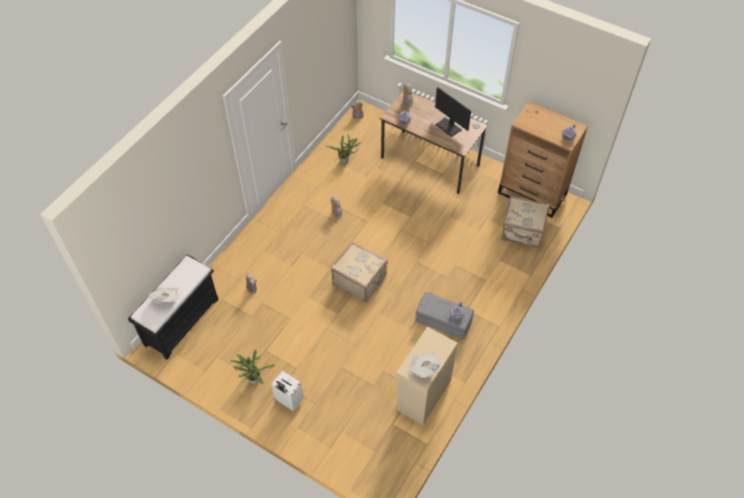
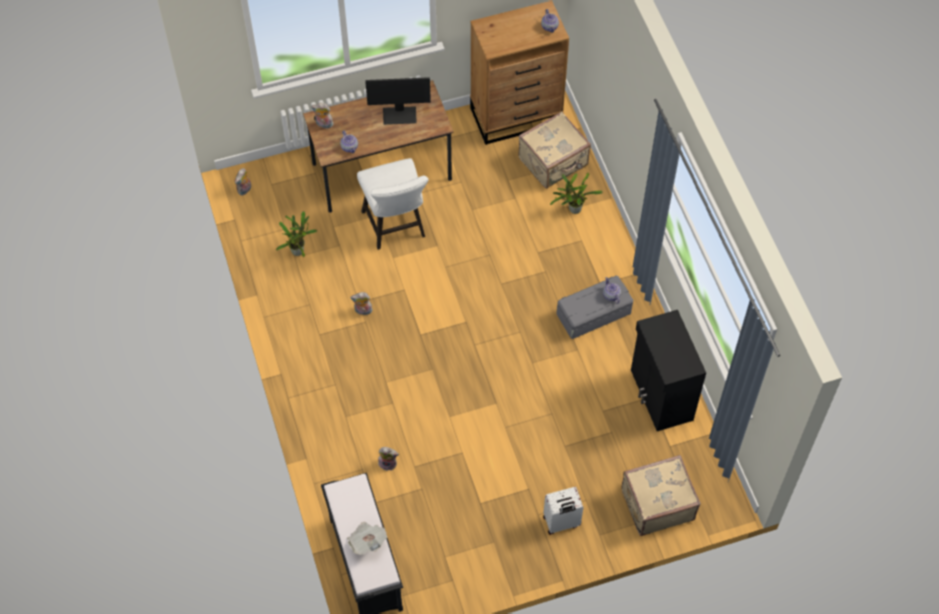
camera: 50 degrees left, 5 degrees up
potted plant [231,350,274,385] -> potted plant moved to [550,172,603,214]
beige suitcase [331,242,388,302] -> beige suitcase moved to [621,455,701,536]
beige cabinet [396,327,458,425] -> black cabinet [631,310,706,431]
newspaper [408,354,440,378] -> none
none -> white stool [357,158,429,250]

